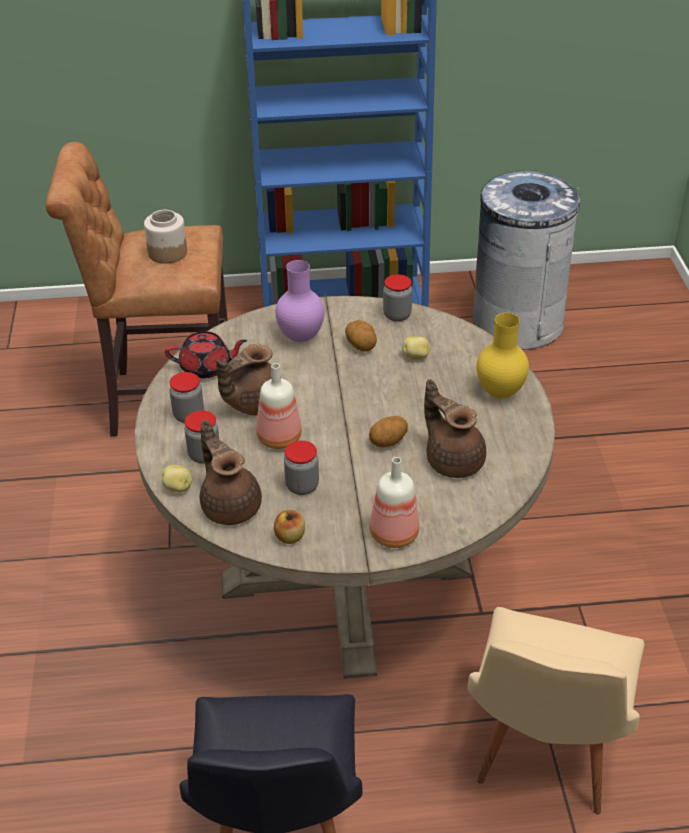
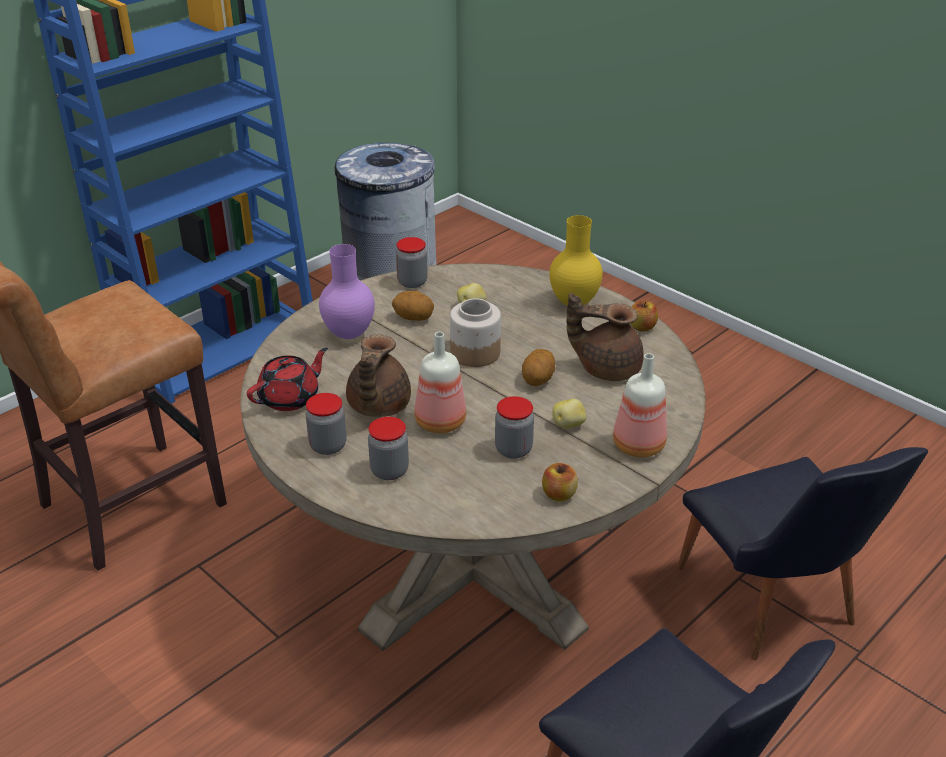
camera: 40 degrees left, 5 degrees down
jar [144,210,187,264] -> jar moved to [450,299,501,367]
potato [162,465,192,492] -> potato moved to [552,399,586,429]
brown teapot [200,420,262,525] -> none
beige chair [468,607,645,814] -> black chair [677,447,928,660]
none -> apple [630,301,658,332]

